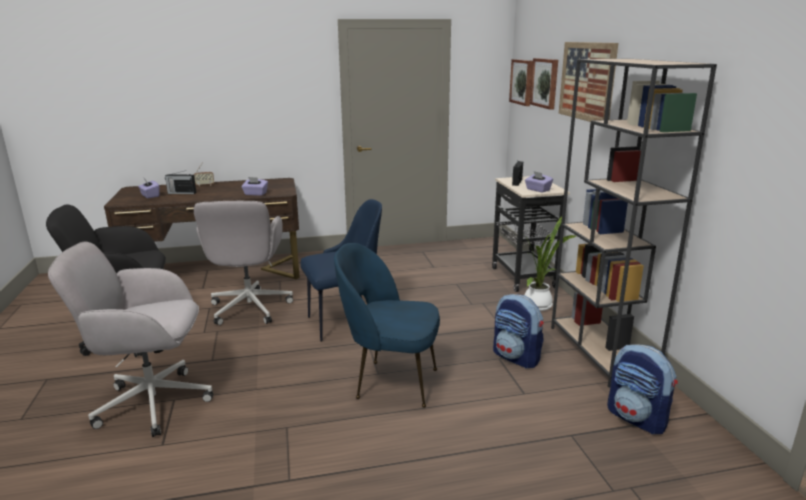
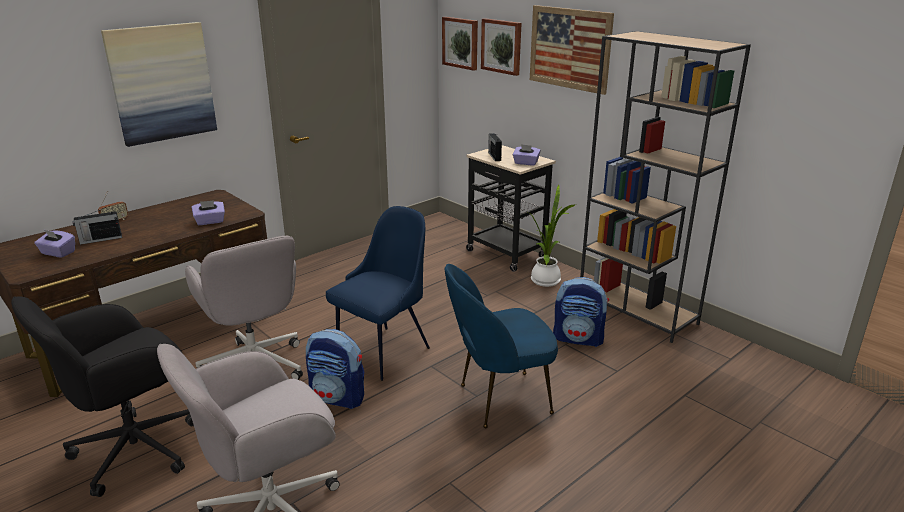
camera: 30 degrees left, 5 degrees up
backpack [607,344,678,434] -> backpack moved to [306,329,364,409]
none -> picture [101,22,217,147]

